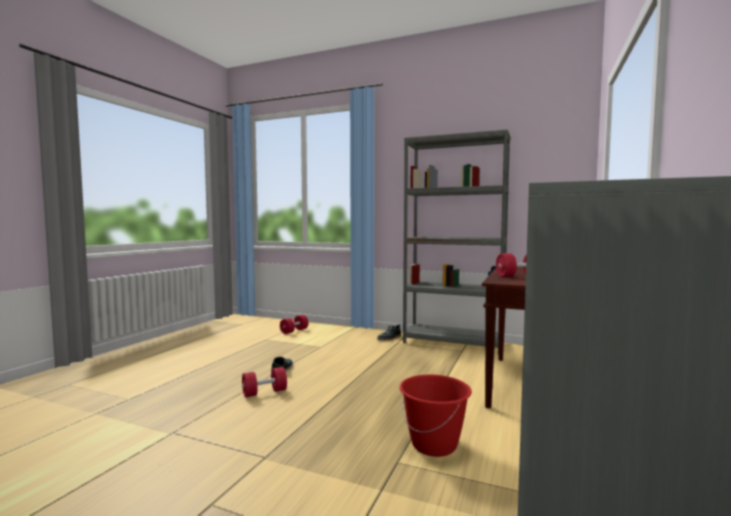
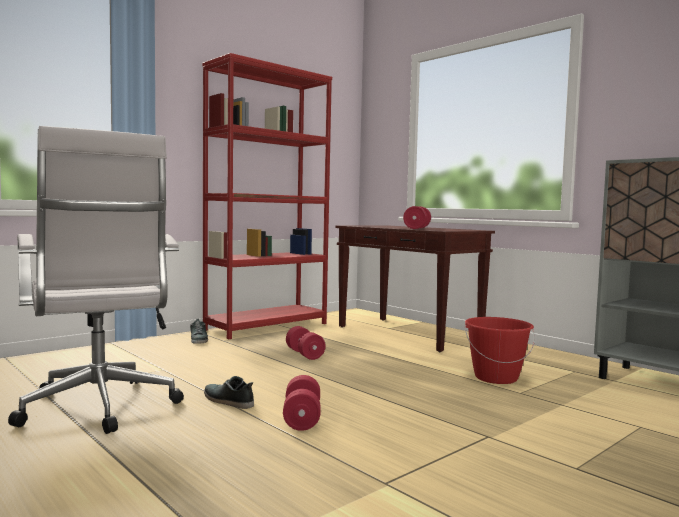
camera: 65 degrees left, 0 degrees up
red dumbbell [280,315,309,334] -> red dumbbell moved to [286,326,326,360]
grey bookcase [403,129,511,348] -> red bookcase [202,53,332,339]
none -> white office chair [8,126,184,434]

